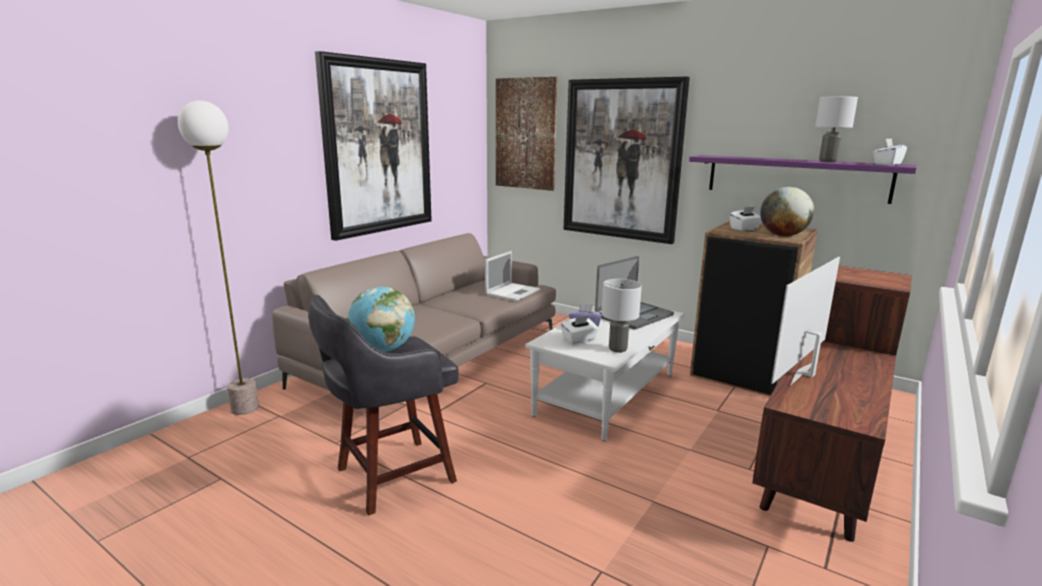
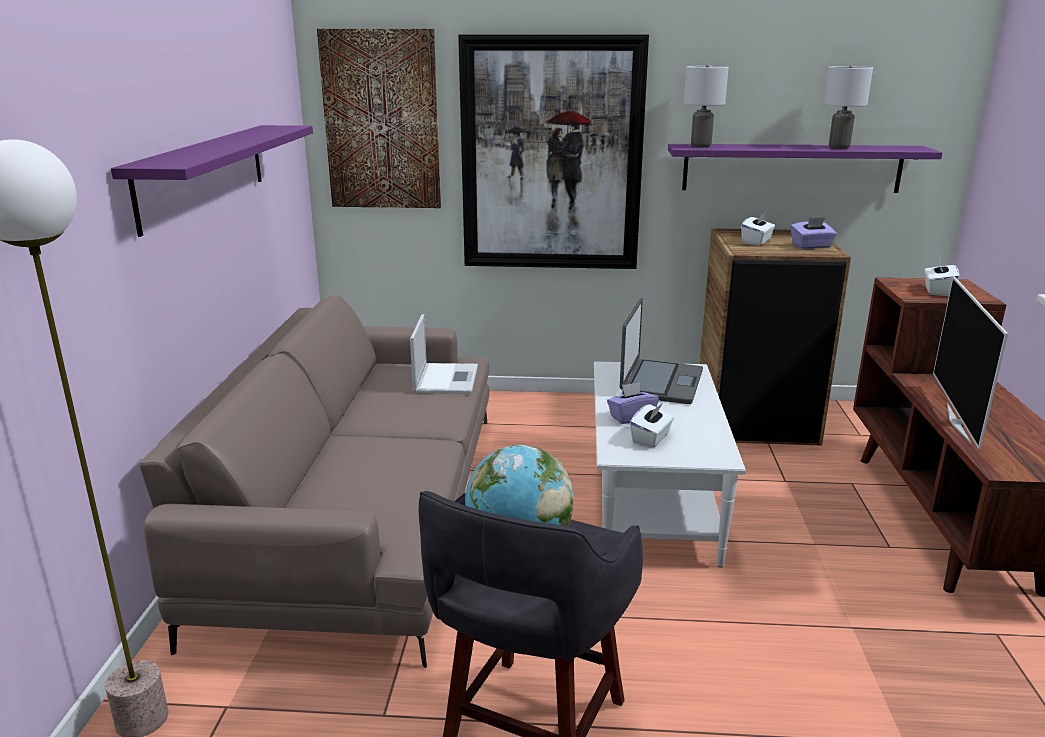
camera: 30 degrees left, 5 degrees up
picture [315,51,432,241] -> purple shelf [111,125,313,237]
white table lamp [601,279,642,353] -> white table lamp moved to [684,65,729,147]
globe [760,187,814,236] -> purple tissue box [790,217,837,249]
white tissue box [873,138,907,165] -> white tissue box moved to [925,258,959,296]

